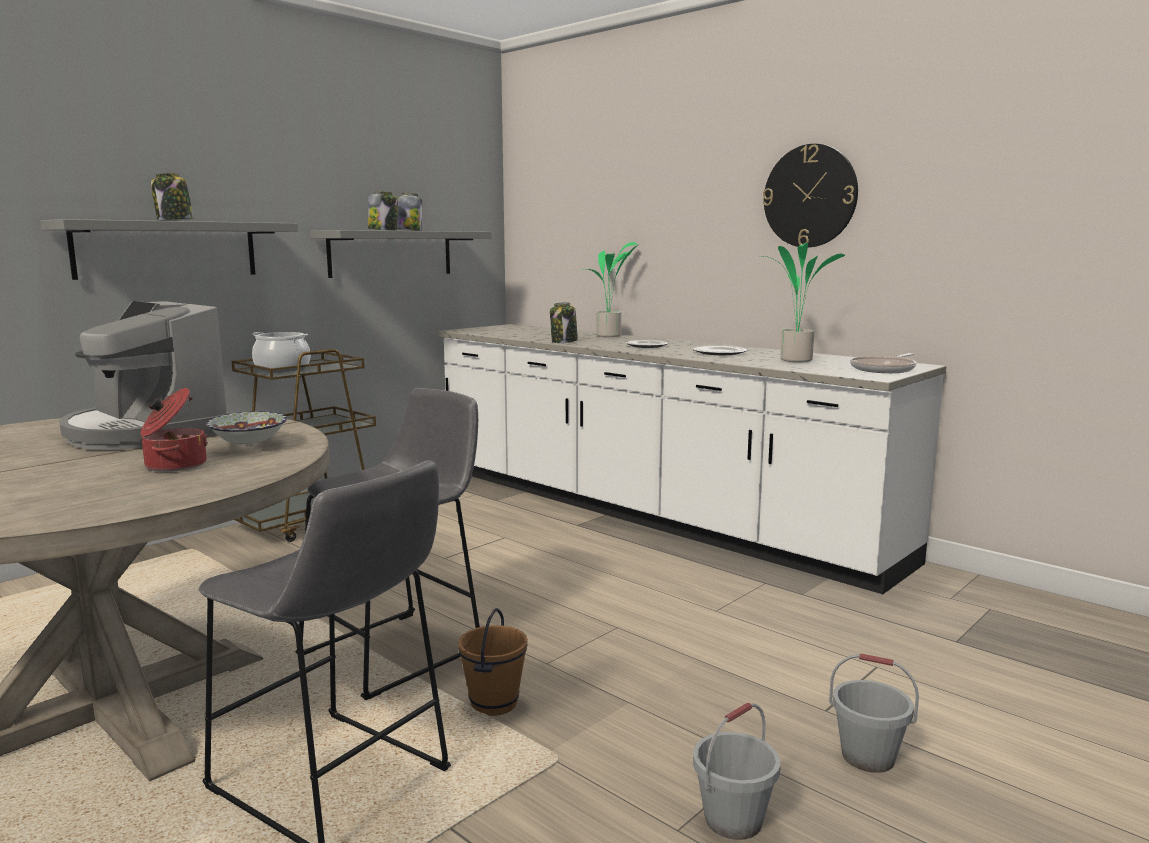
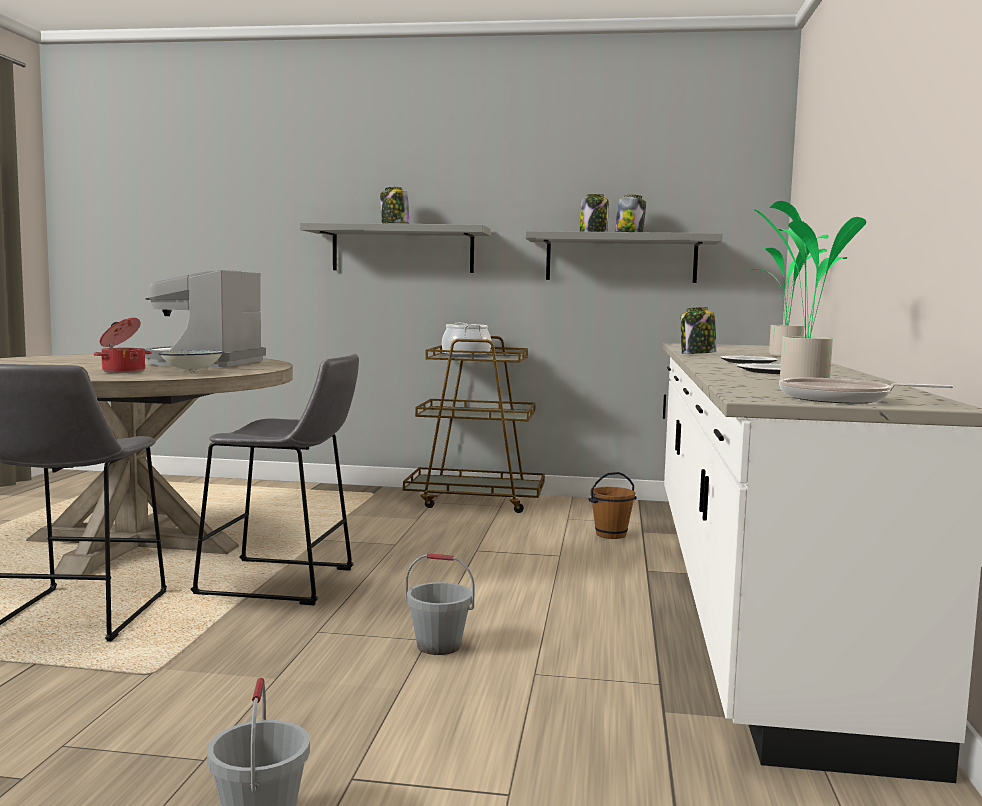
camera: 55 degrees right, 5 degrees down
brown bucket [458,608,528,716] -> brown bucket moved to [588,472,637,539]
grey bucket [693,703,781,840] -> grey bucket moved to [405,553,475,655]
wall clock [763,144,858,247] -> none

